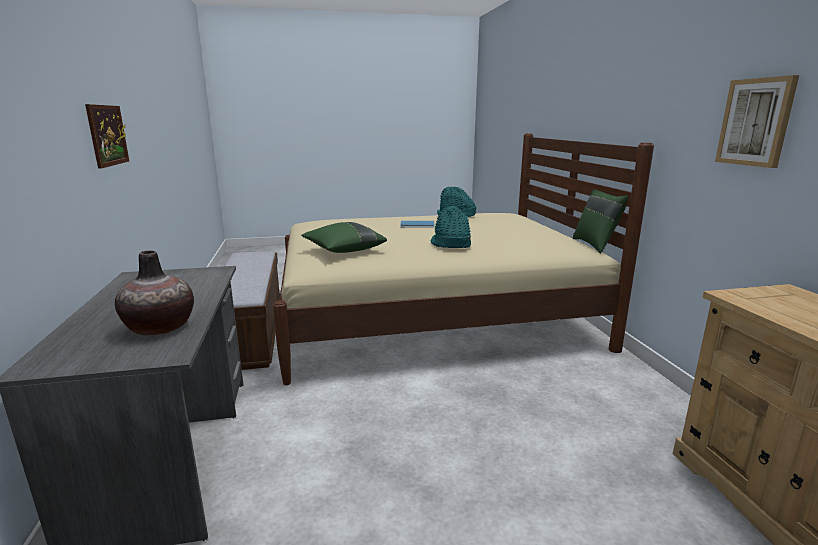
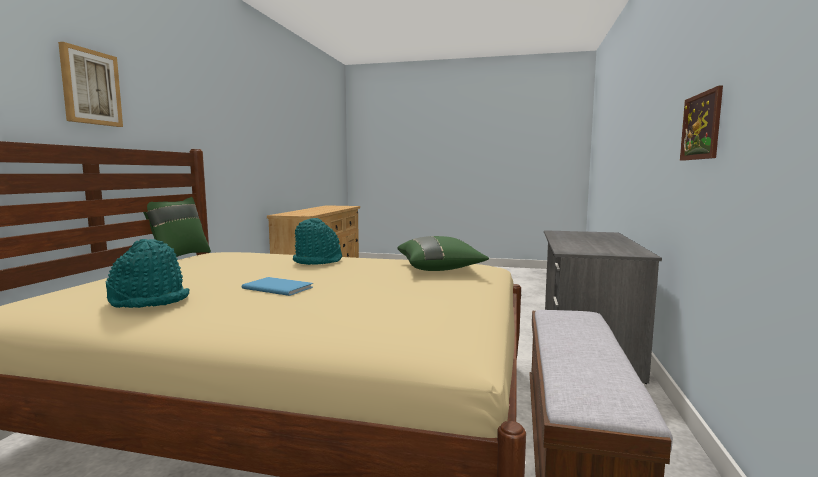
camera: 155 degrees left, 10 degrees down
vase [115,251,194,336] -> none
picture [715,75,799,168] -> picture moved to [58,42,123,127]

